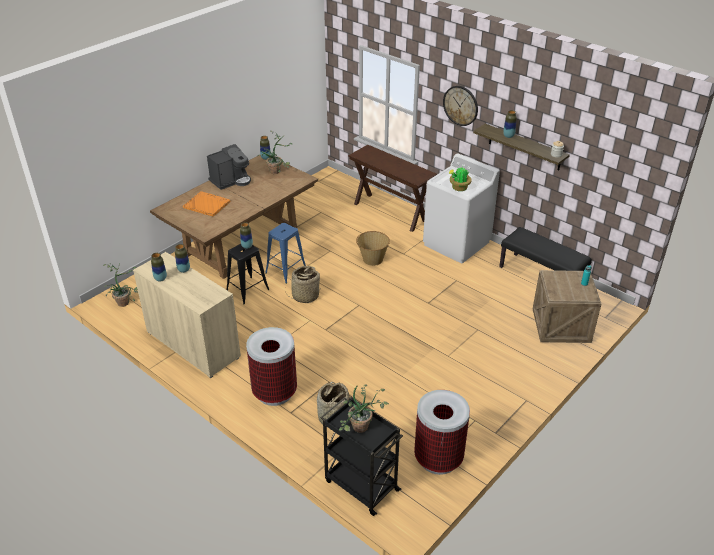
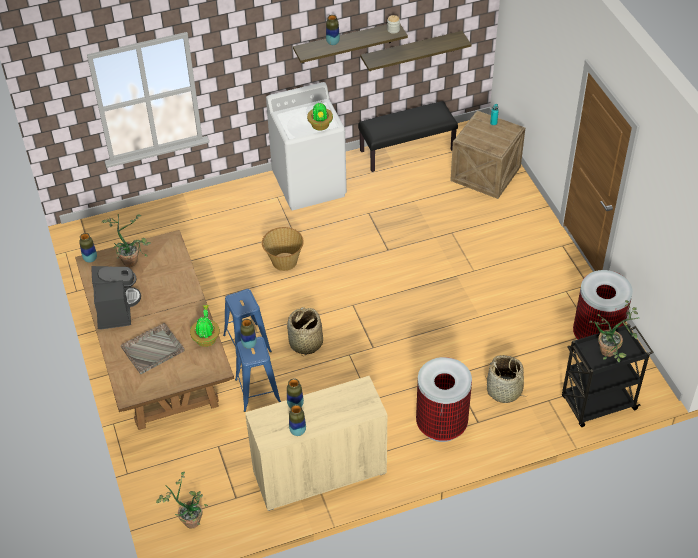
camera: 60 degrees left, 10 degrees up
orange tray [183,191,230,216] -> grey tray [121,323,185,374]
black stool [226,244,270,304] -> blue stool [235,337,281,412]
brown console table [348,145,437,232] -> none
wall clock [443,86,478,126] -> none
none -> potted plant [190,305,220,347]
none -> shelf [361,31,471,71]

